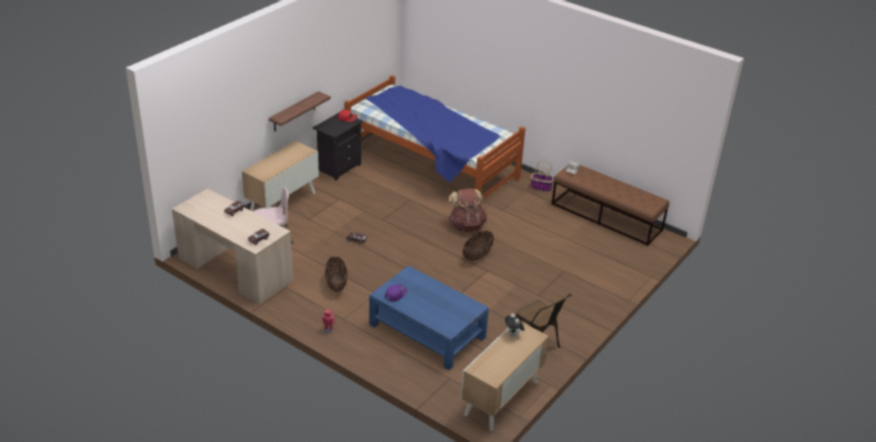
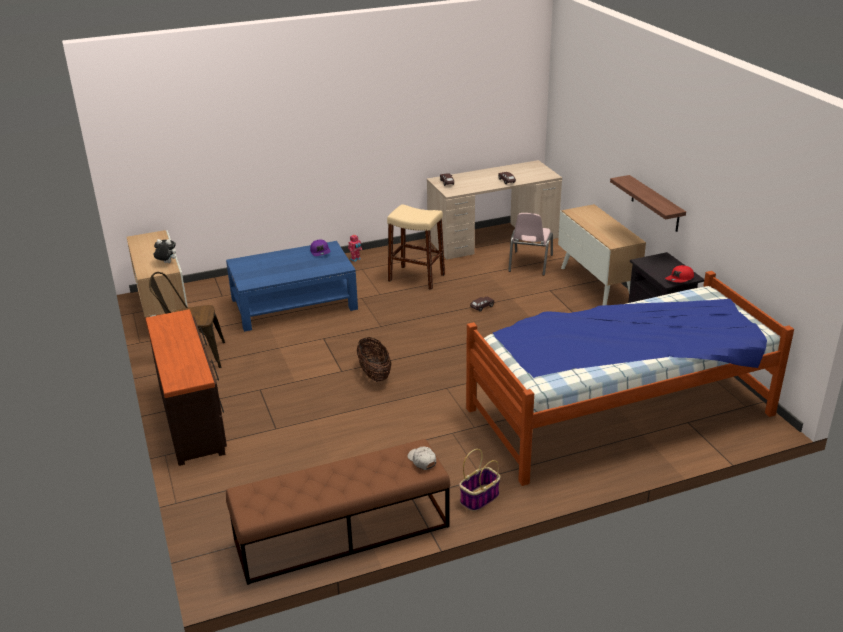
camera: 125 degrees right, 5 degrees down
basket [325,257,348,292] -> beige stool [387,204,445,290]
brown backpack [448,188,487,232] -> none
none -> brown dresser [145,309,227,466]

